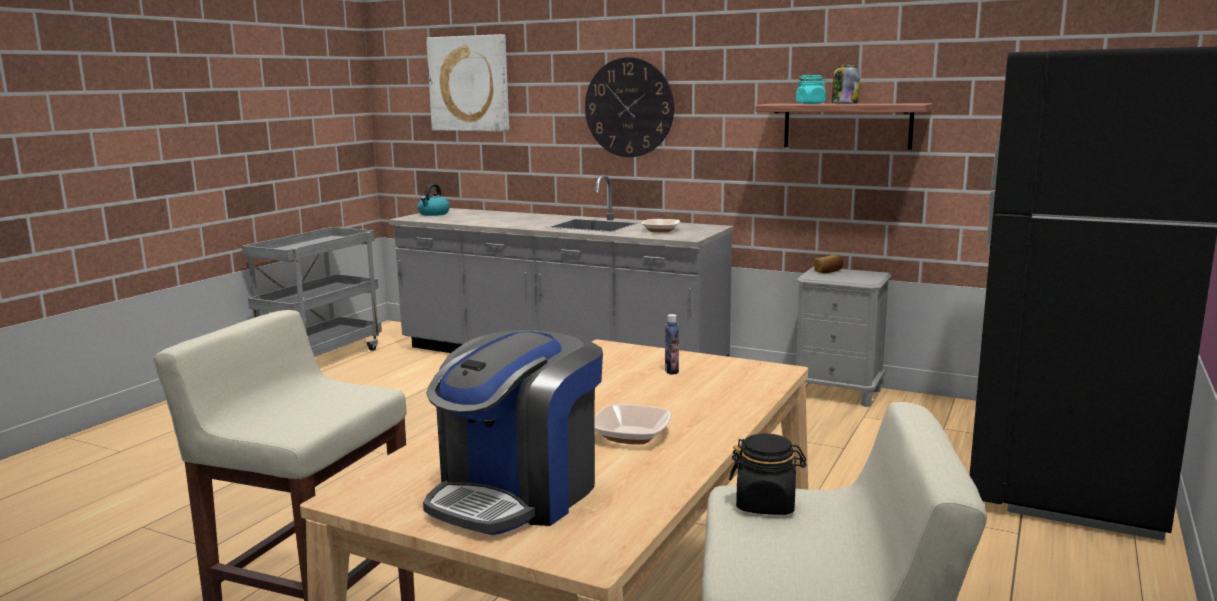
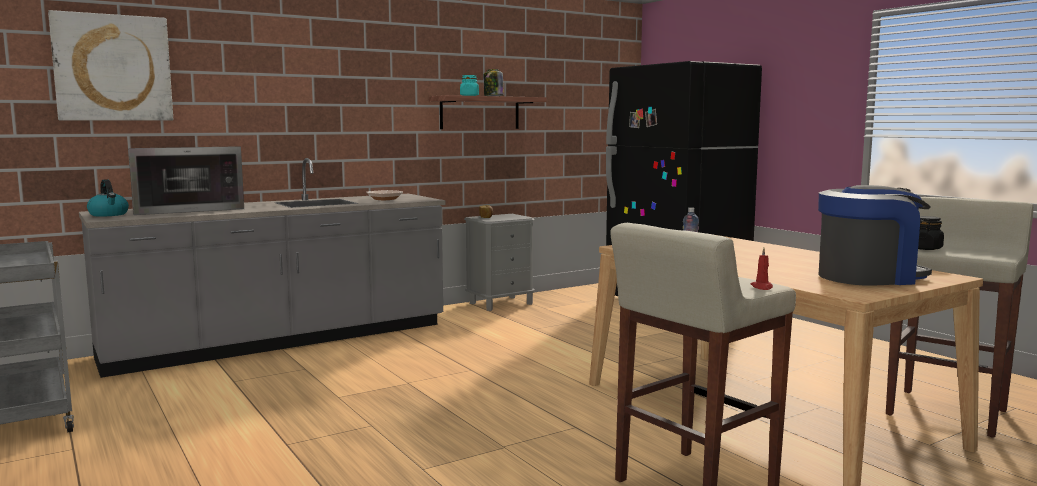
camera: 60 degrees left, 5 degrees down
coffee machine [423,330,603,535] -> coffee machine turned 75 degrees counterclockwise [818,185,932,286]
wall clock [585,57,674,157] -> none
bowl [595,404,671,444] -> none
none -> microwave [128,146,244,215]
none -> red candle [750,248,773,290]

